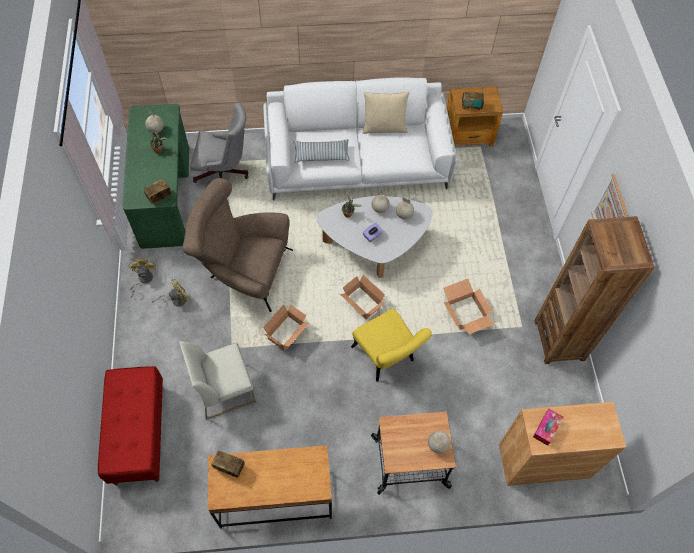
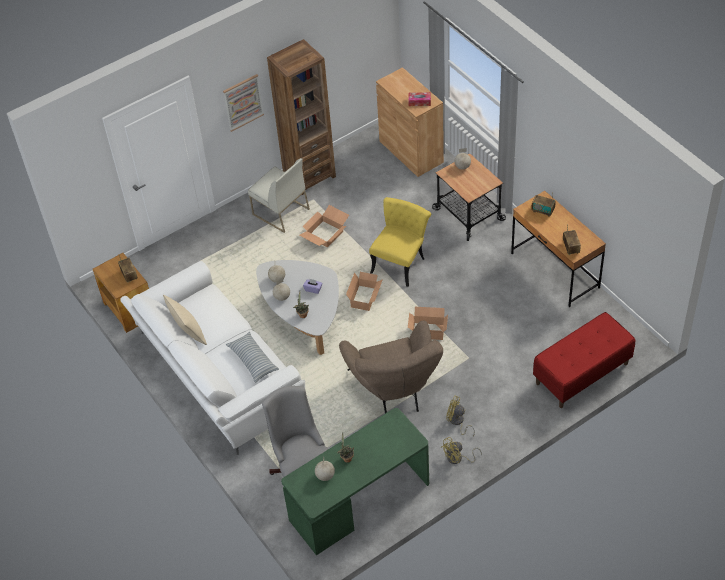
camera: 115 degrees left, 10 degrees down
radio [143,179,172,204] -> radio moved to [531,192,556,217]
white chair [179,341,256,420] -> white chair moved to [248,158,310,233]

